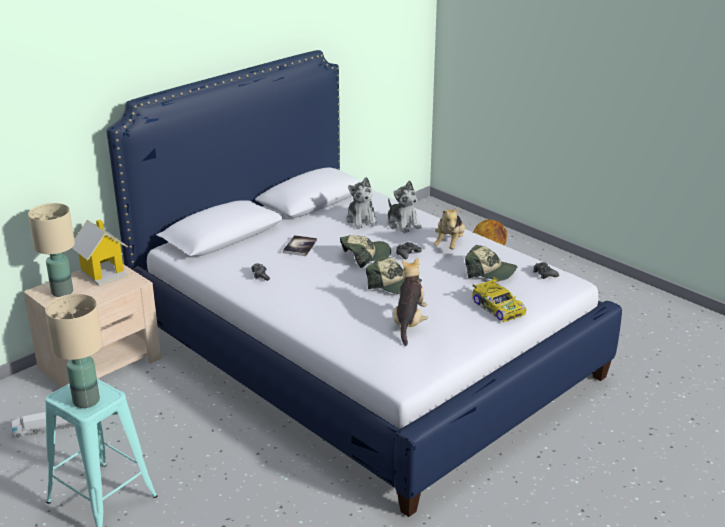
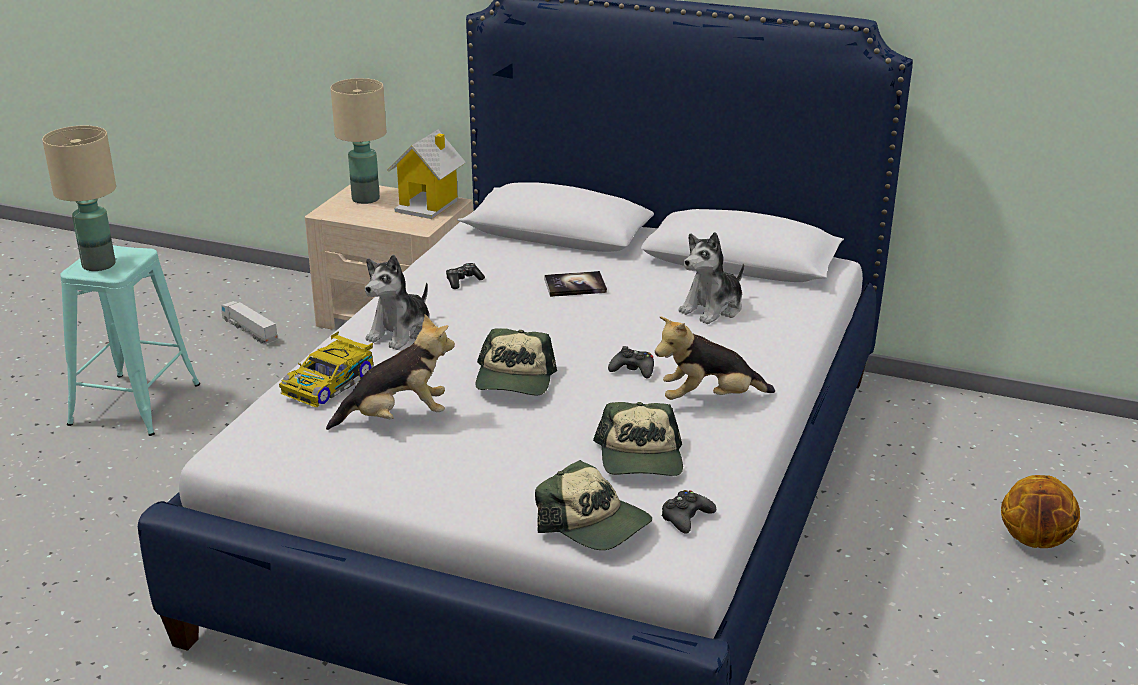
camera: 65 degrees right, 0 degrees up
cap [340,235,391,268] -> cap moved to [535,460,652,550]
plush toy [387,180,422,233] -> plush toy moved to [365,255,429,350]
toy car [472,277,527,322] -> toy car moved to [279,332,374,407]

